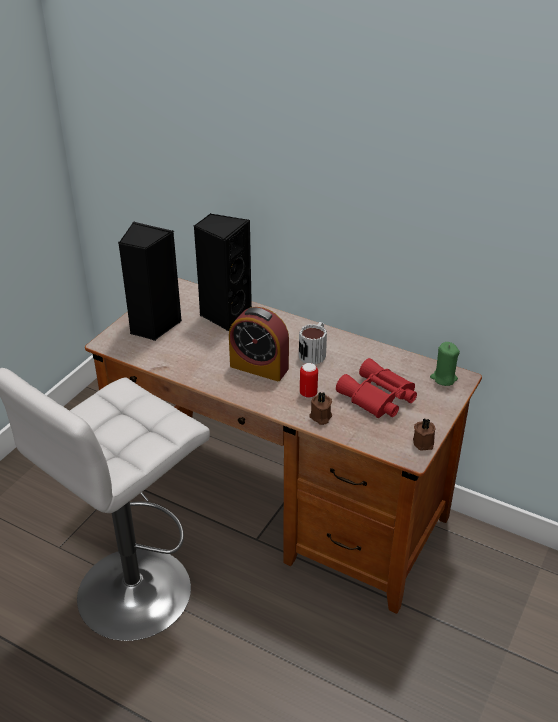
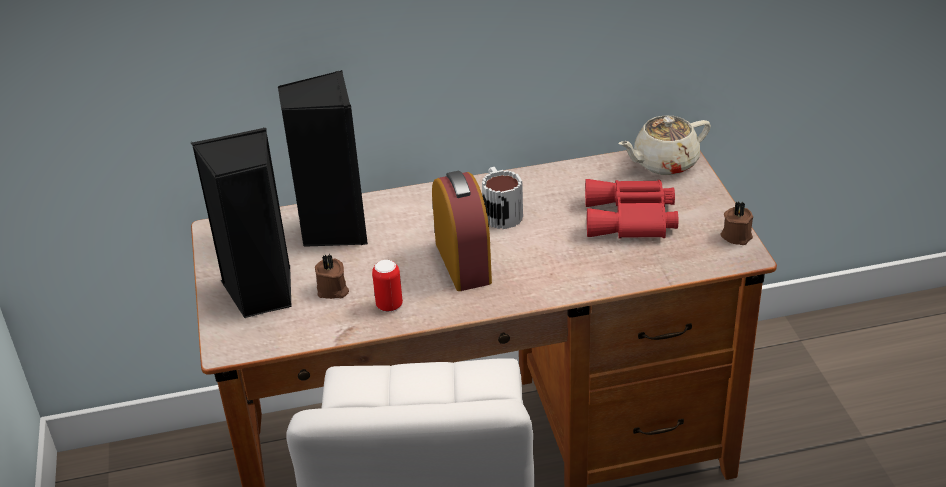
camera: 40 degrees left, 0 degrees up
alarm clock [229,307,289,381] -> alarm clock turned 90 degrees counterclockwise [432,171,492,291]
can [300,363,318,398] -> can moved to [372,260,403,312]
brown candle [309,392,332,425] -> brown candle moved to [315,254,349,299]
green candle [430,342,460,386] -> beige teapot [619,115,711,175]

